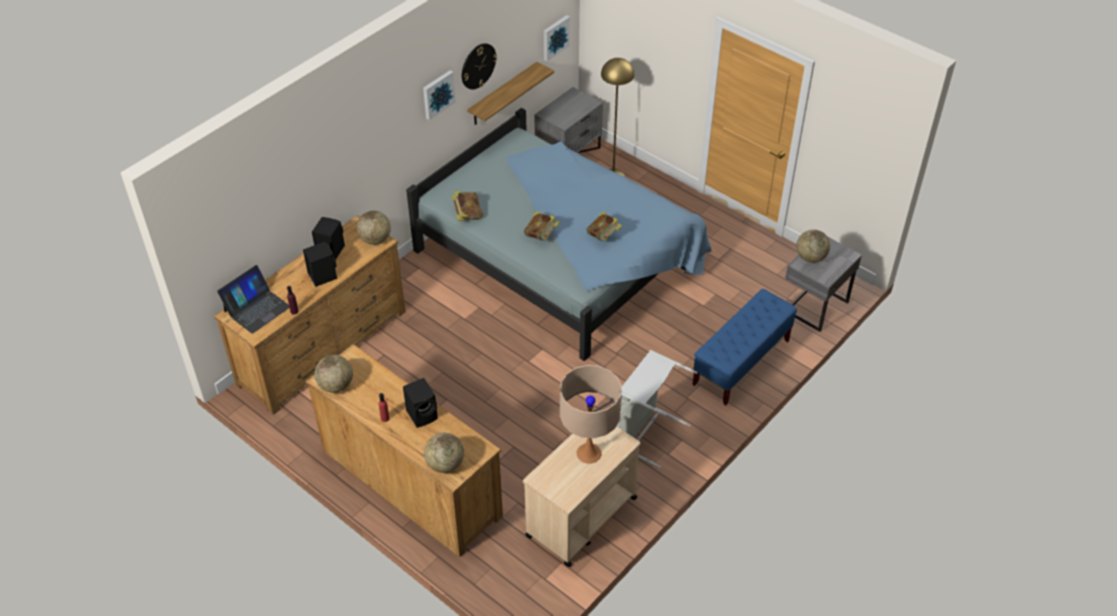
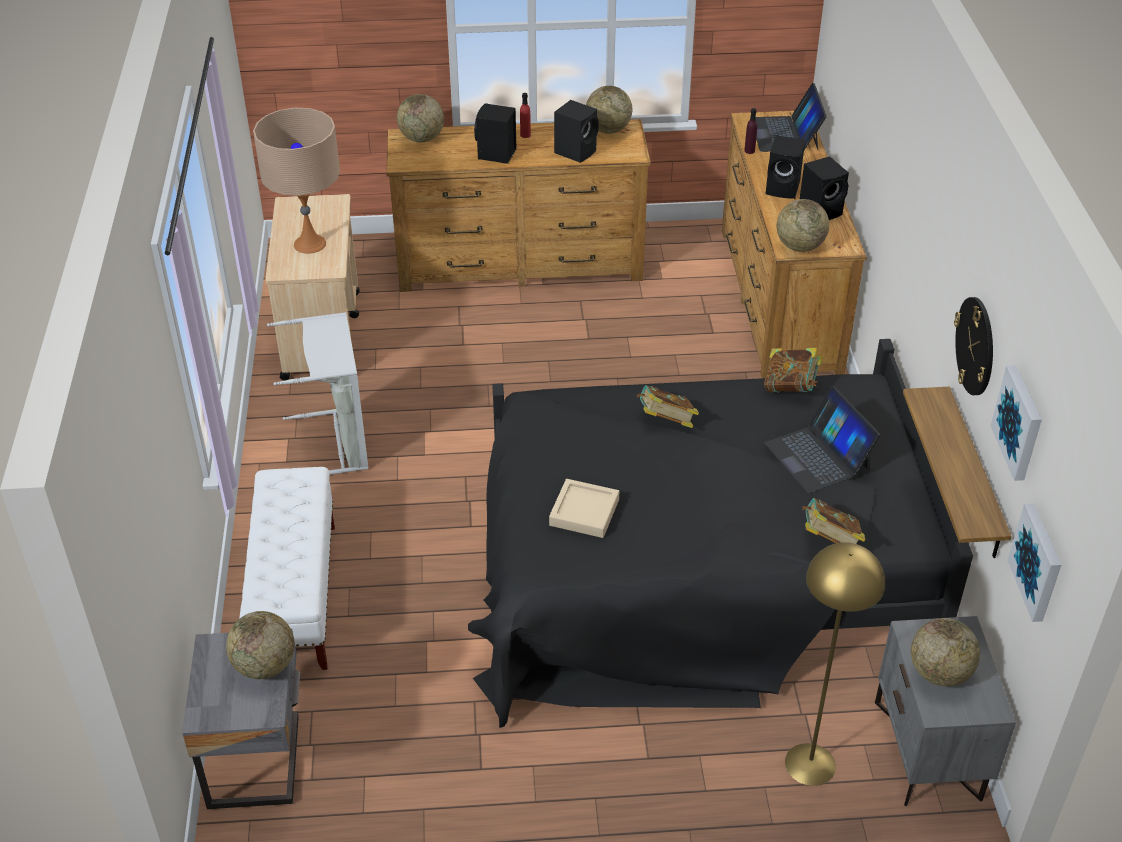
camera: 135 degrees right, 5 degrees down
blue bed [406,108,711,361] -> black bed [468,339,973,728]
picture [423,70,456,120] -> picture moved to [991,365,1042,481]
book [587,212,622,242] -> book moved to [802,498,866,544]
blue bench [693,289,797,405] -> white bench [239,467,335,670]
none -> beige tray [549,479,619,538]
none -> black speaker [554,100,599,163]
none -> laptop [764,386,880,493]
none -> globe [911,618,980,686]

